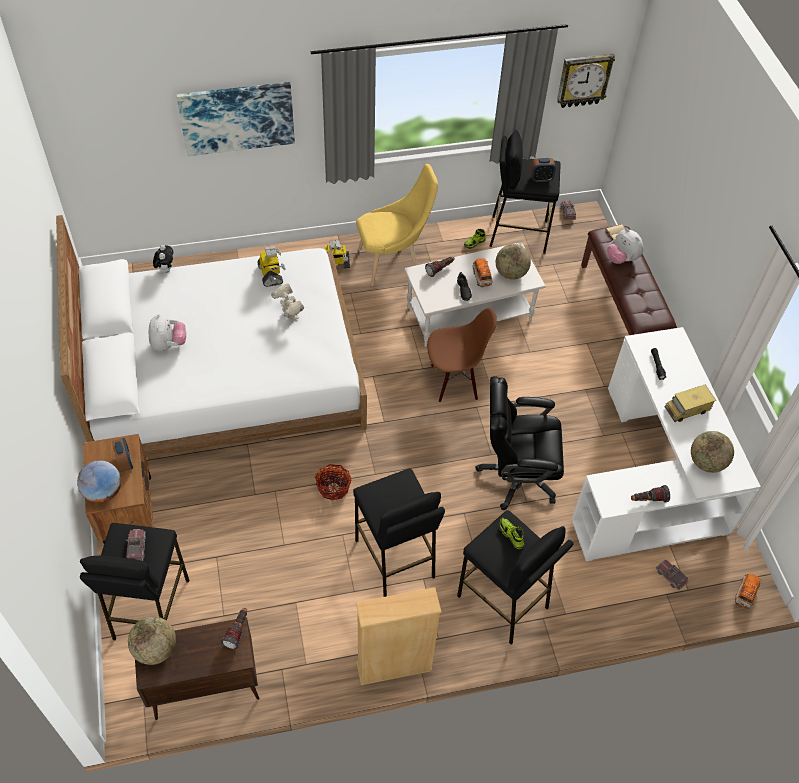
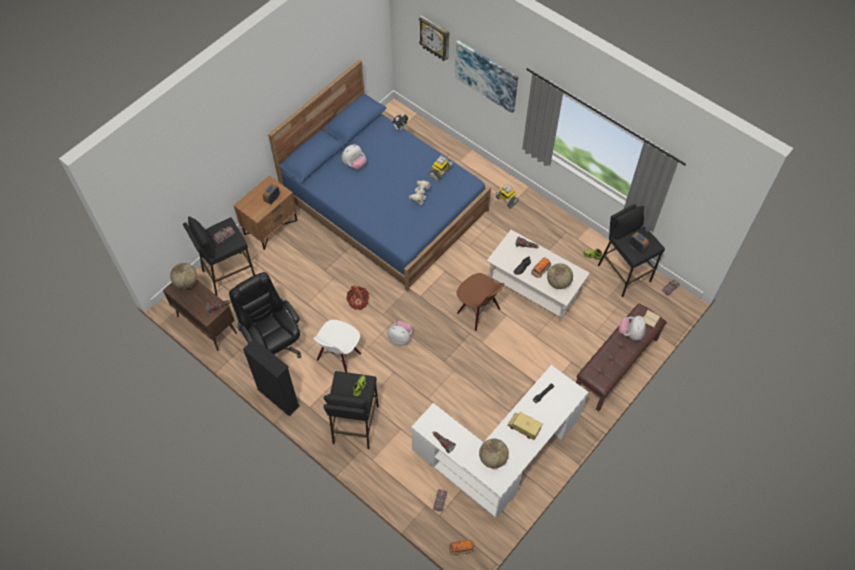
camera: 55 degrees right, 5 degrees up
white bed [56,215,367,458] -> blue bed [268,59,491,292]
globe [77,460,121,503] -> none
black stool [353,468,445,597] -> white chair [313,320,361,372]
yellow chair [356,164,438,286] -> none
beige bookcase [356,587,441,685] -> black bookcase [243,338,300,416]
black office chair [475,376,564,510] -> black office chair moved to [229,272,301,358]
wall clock [557,53,615,108] -> wall clock moved to [419,15,449,61]
none -> plush toy [388,321,412,346]

